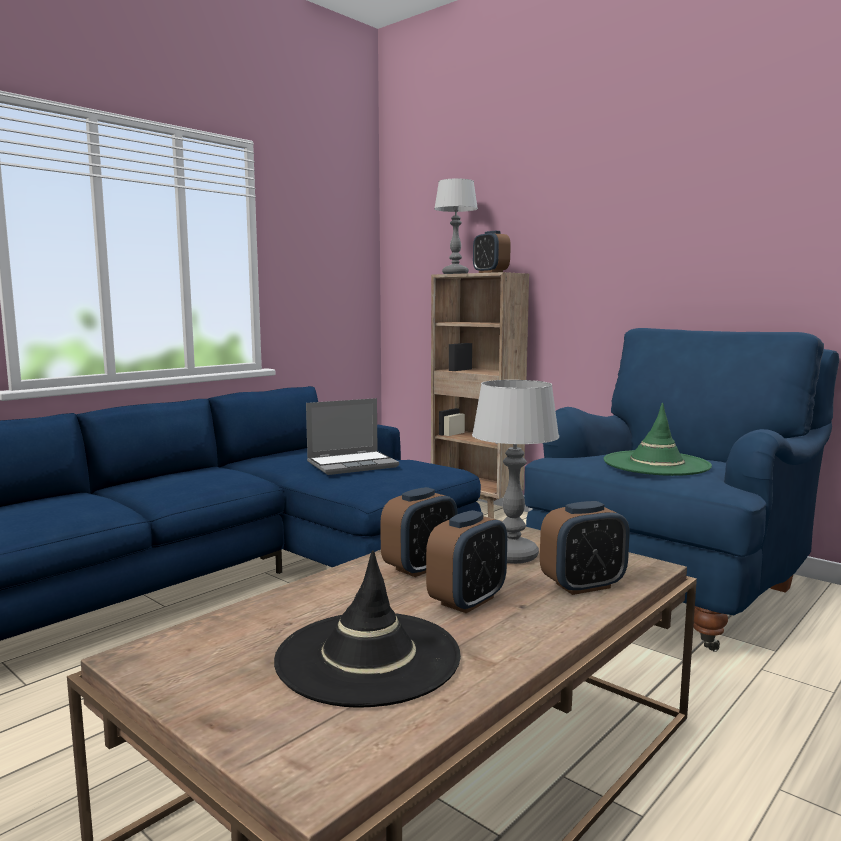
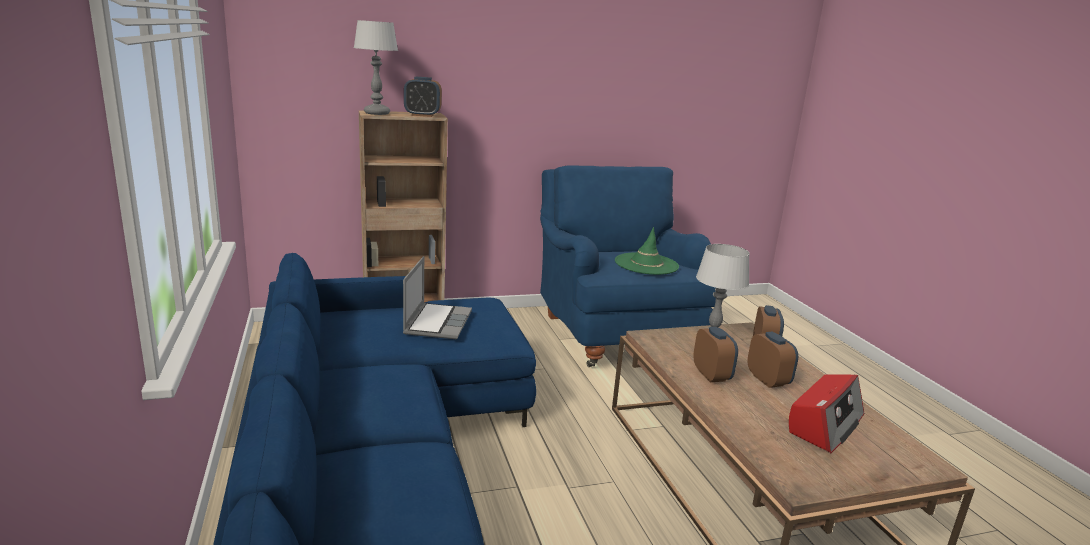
camera: 60 degrees left, 10 degrees up
black hat [274,550,461,708] -> radio [789,374,864,453]

